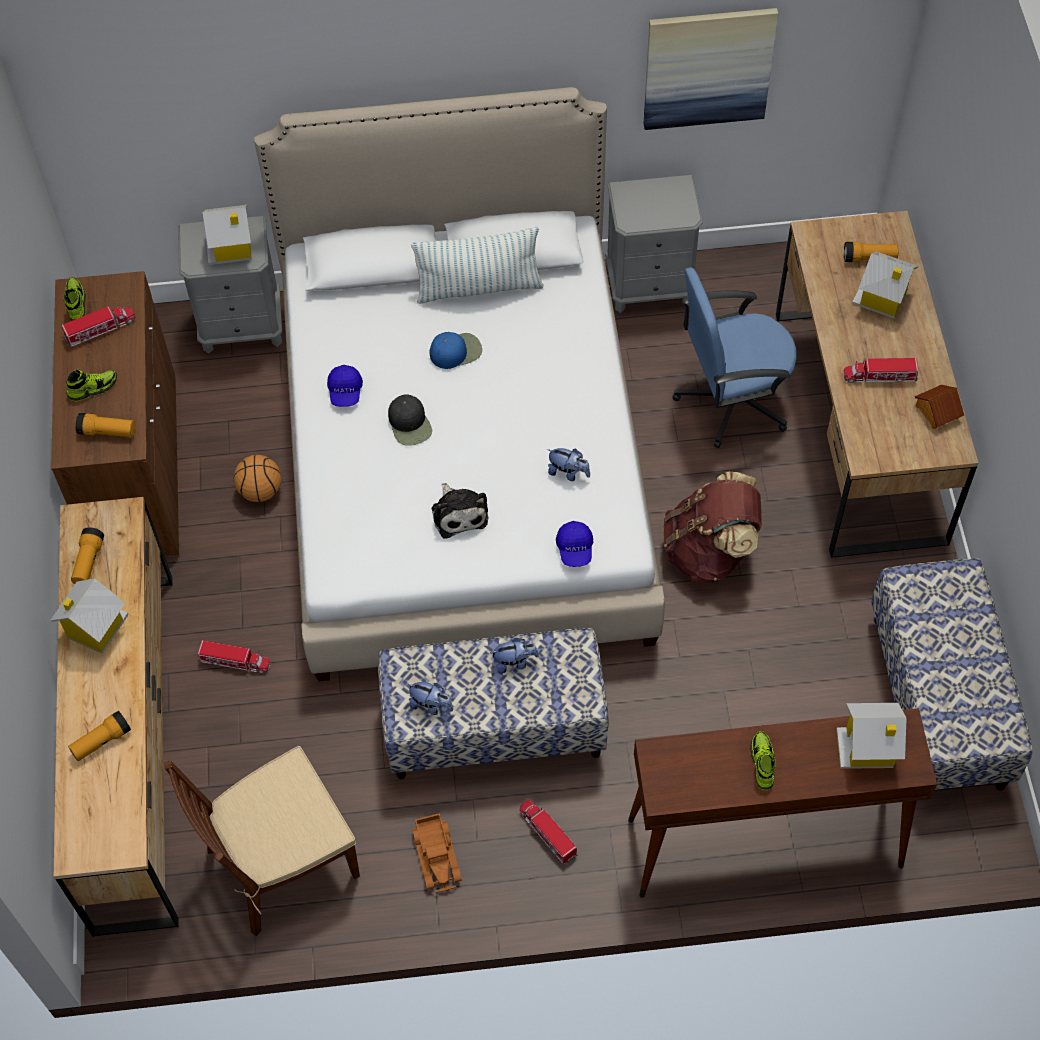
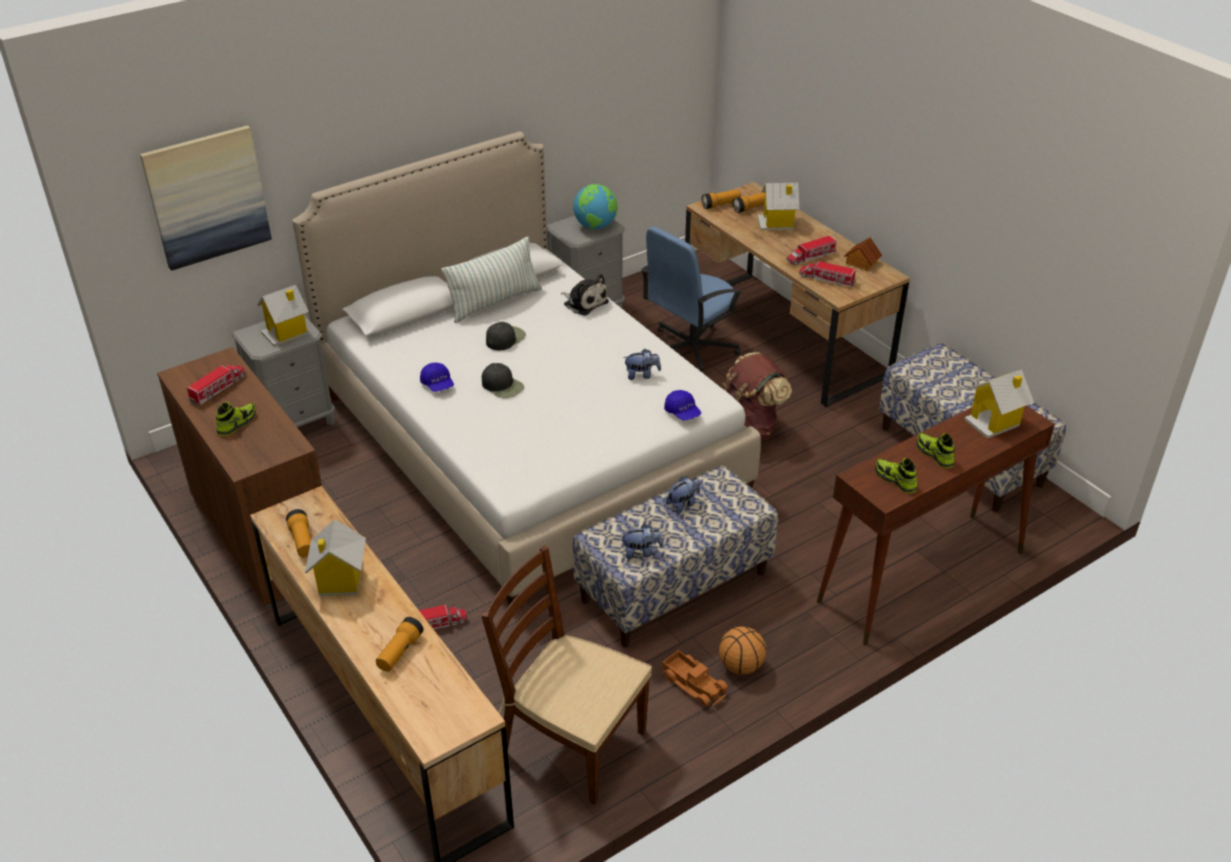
camera: 30 degrees left, 20 degrees down
shoe [64,277,86,321] -> shoe moved to [875,458,917,493]
flashlight [75,413,135,437] -> flashlight moved to [702,189,741,209]
brown chair [164,746,360,936] -> brown chair turned 90 degrees clockwise [481,546,652,804]
basketball [234,455,282,502] -> basketball moved to [719,626,766,675]
blue cap [429,332,482,369] -> black cap [486,322,526,350]
plush toy [431,483,488,539] -> plush toy moved to [561,274,609,316]
toy truck [519,800,577,865] -> toy truck moved to [799,261,856,287]
picture [643,8,778,130] -> picture moved to [140,125,272,271]
none -> globe [573,184,618,229]

